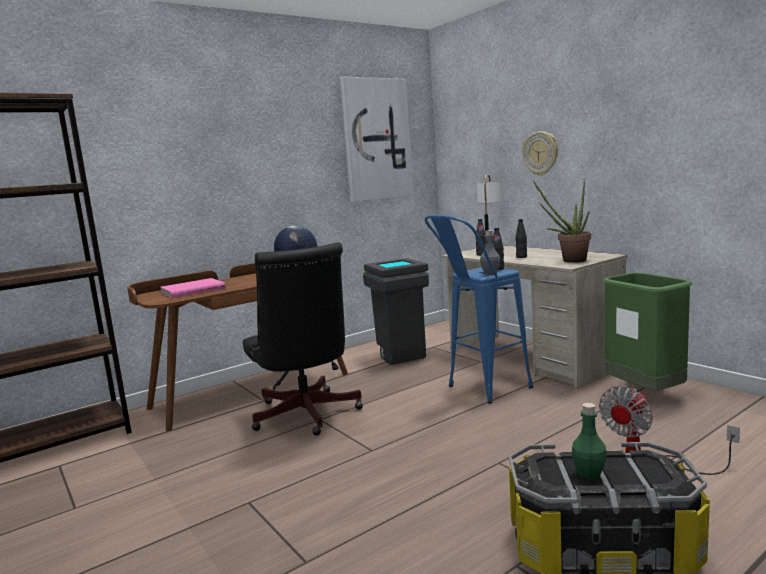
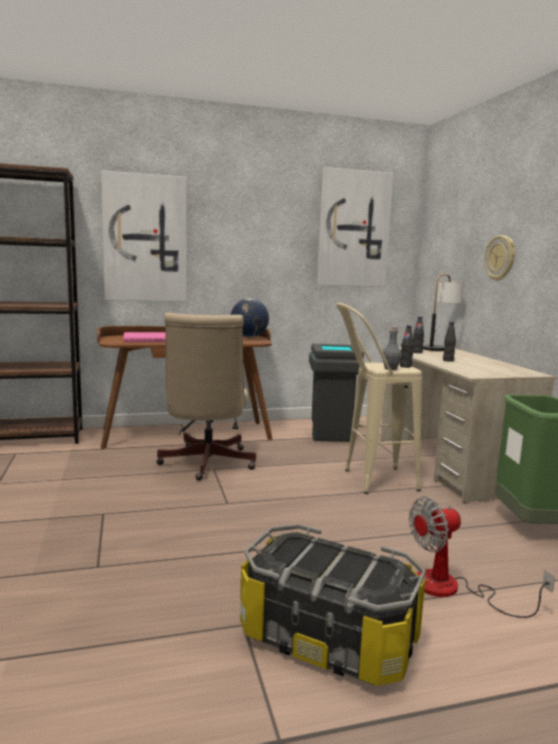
camera: 20 degrees right, 0 degrees up
black office chair [243,242,363,436] -> beige office chair [156,313,256,481]
blue stool [424,215,533,403] -> beige stool [336,303,422,494]
potted plant [533,179,591,263] -> none
green bottle [572,403,606,480] -> none
none -> picture [101,170,187,301]

